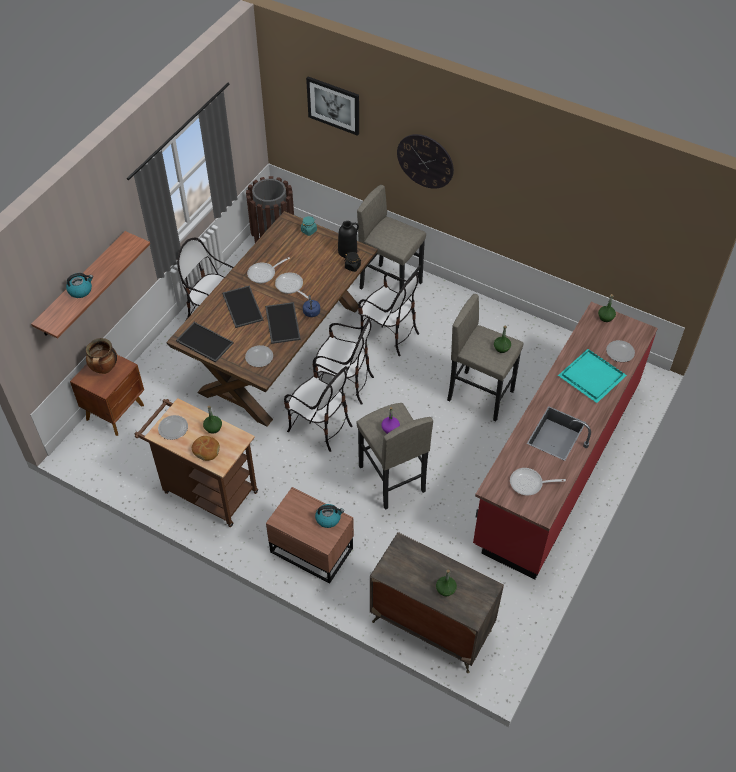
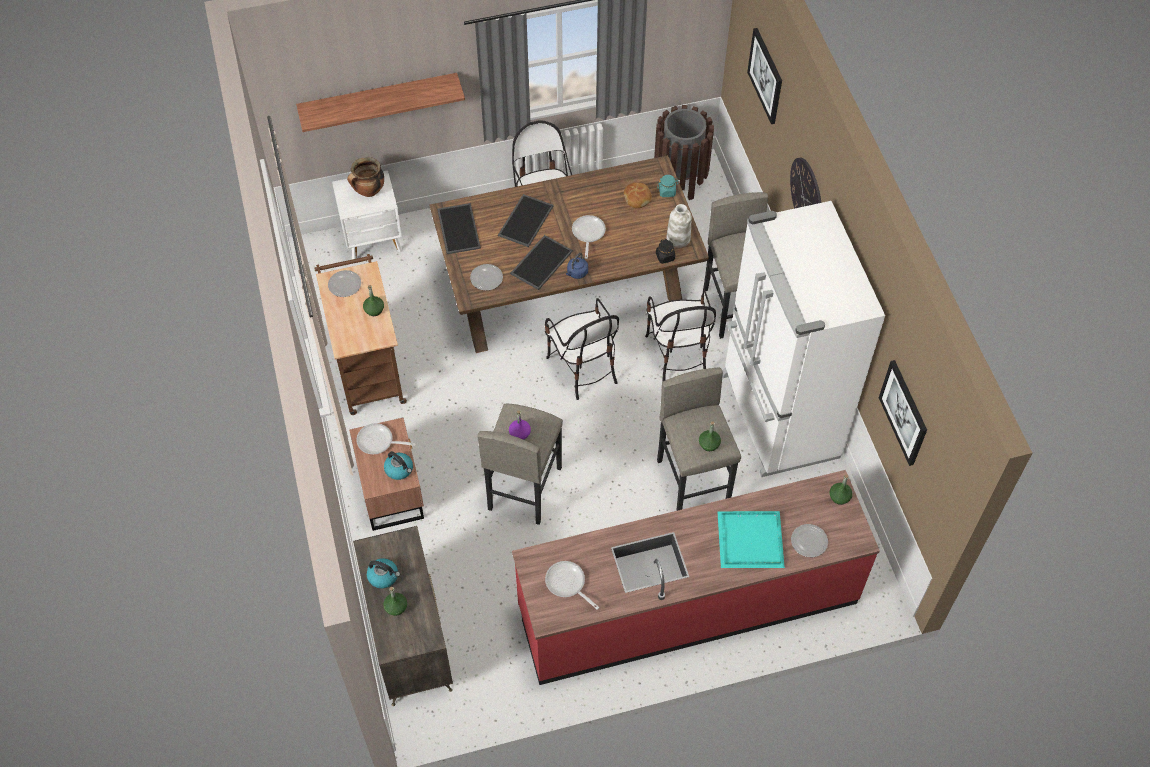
camera: 45 degrees right, 5 degrees up
kettle [66,273,93,298] -> kettle moved to [367,558,400,589]
brown nightstand [70,355,144,436] -> white nightstand [332,170,402,259]
bread [192,436,220,461] -> bread moved to [624,183,652,208]
frying pan [247,257,290,283] -> frying pan moved to [356,423,416,454]
chair [284,364,353,452] -> none
black vase [338,221,359,258] -> white vase [667,204,692,248]
none -> white fridge [722,201,885,477]
none -> picture [879,360,927,466]

